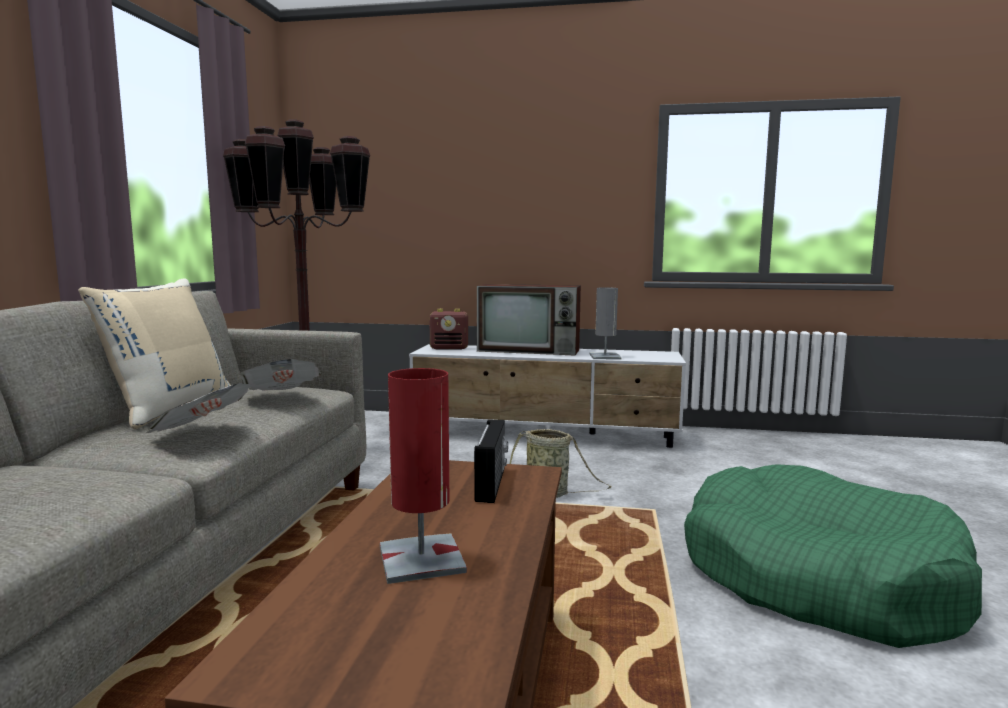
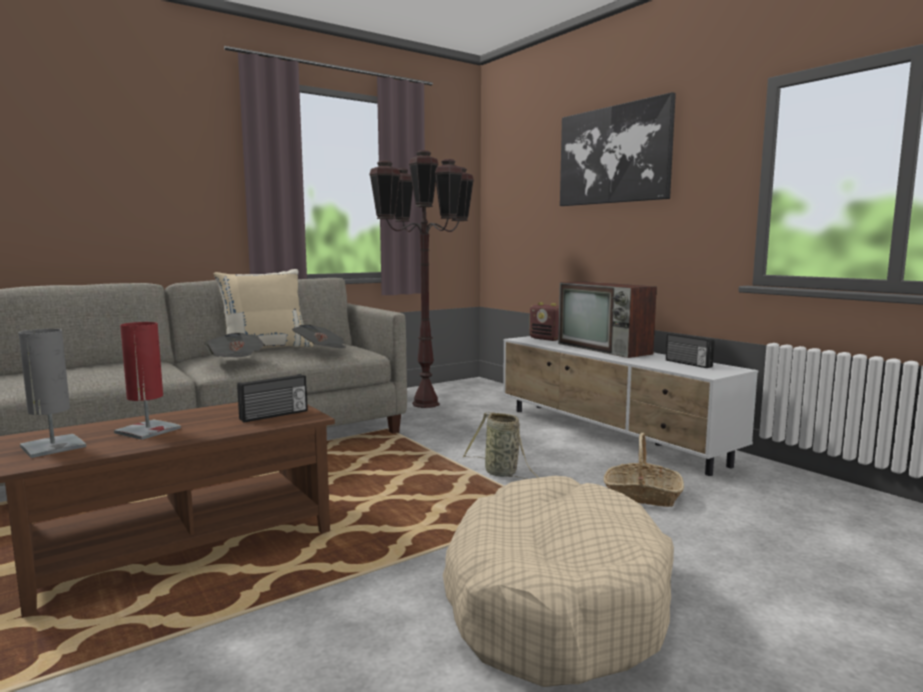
camera: 45 degrees right, 0 degrees up
grey table lamp [590,287,622,359] -> grey table lamp moved to [18,329,86,458]
green dog bed [684,464,982,648] -> beige dog bed [443,476,674,687]
none -> picture [560,92,676,206]
none -> basket [604,433,684,507]
none -> radio [666,333,714,368]

